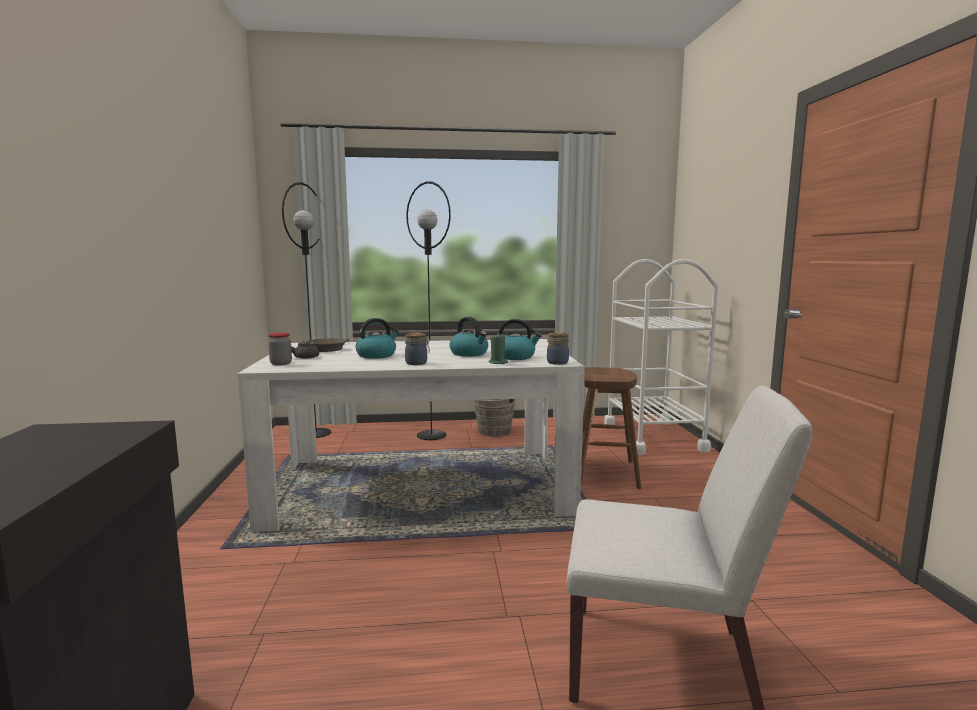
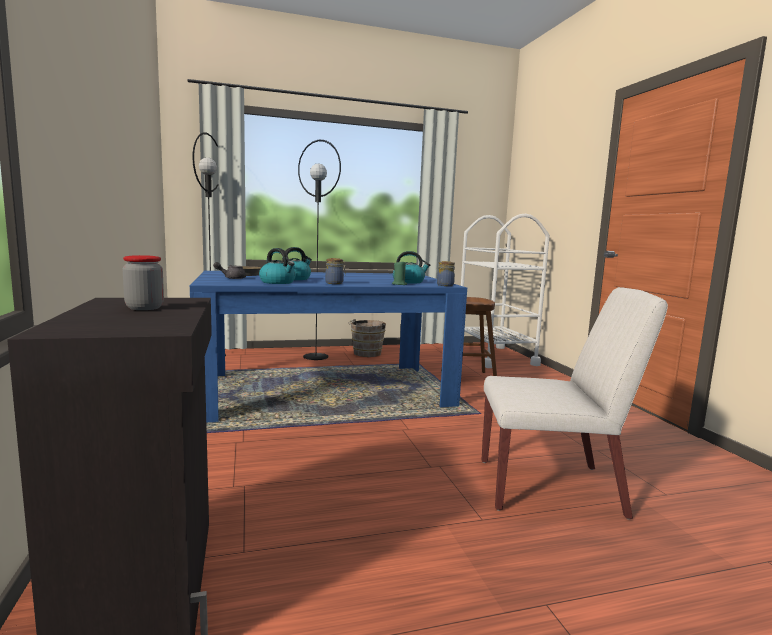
camera: 10 degrees left, 0 degrees up
white dining table [237,339,585,532] -> blue dining table [190,271,467,423]
jar [268,333,292,365] -> jar moved to [123,255,164,310]
kettle [450,317,488,356] -> kettle moved to [259,248,296,284]

